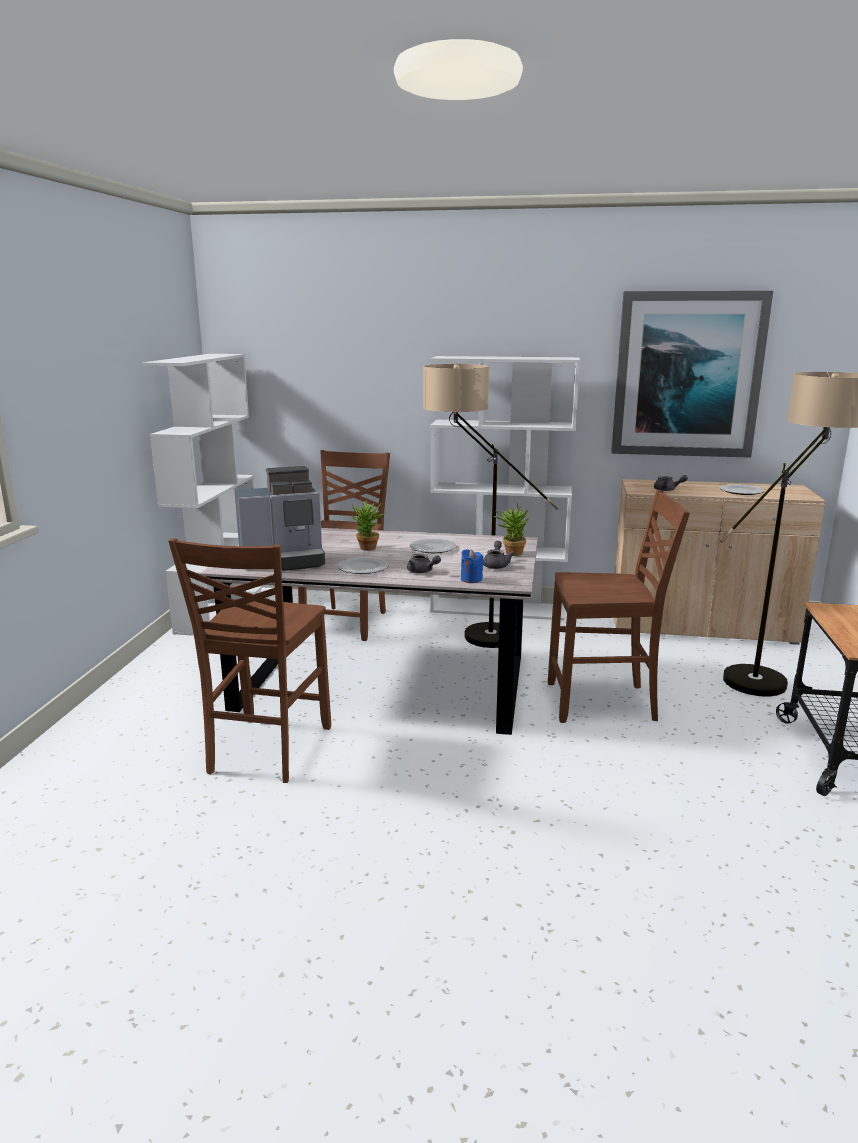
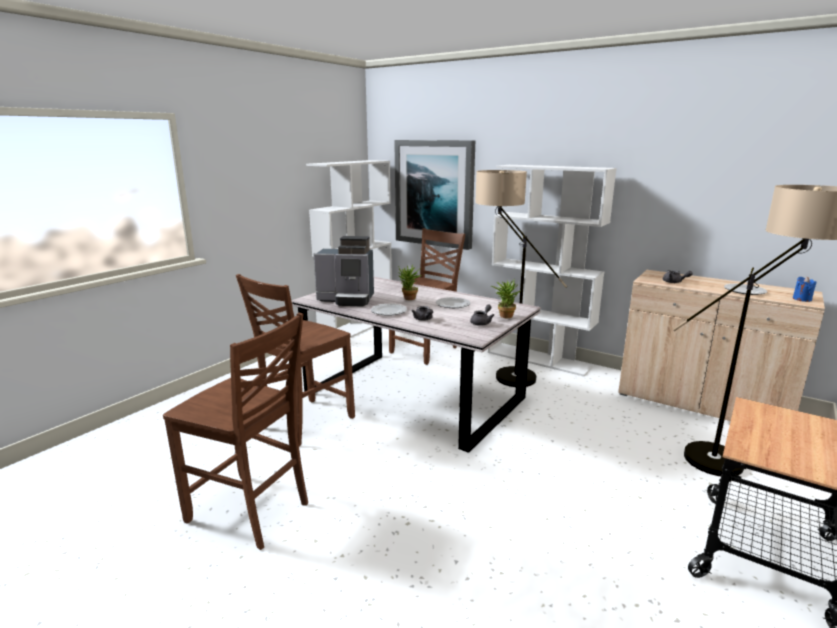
camera: 25 degrees right, 0 degrees up
blue candle [461,549,483,583] -> blue candle moved to [793,277,816,302]
brown chair [548,490,690,723] -> brown chair moved to [163,313,308,550]
picture [611,291,773,458] -> picture moved to [394,140,475,250]

